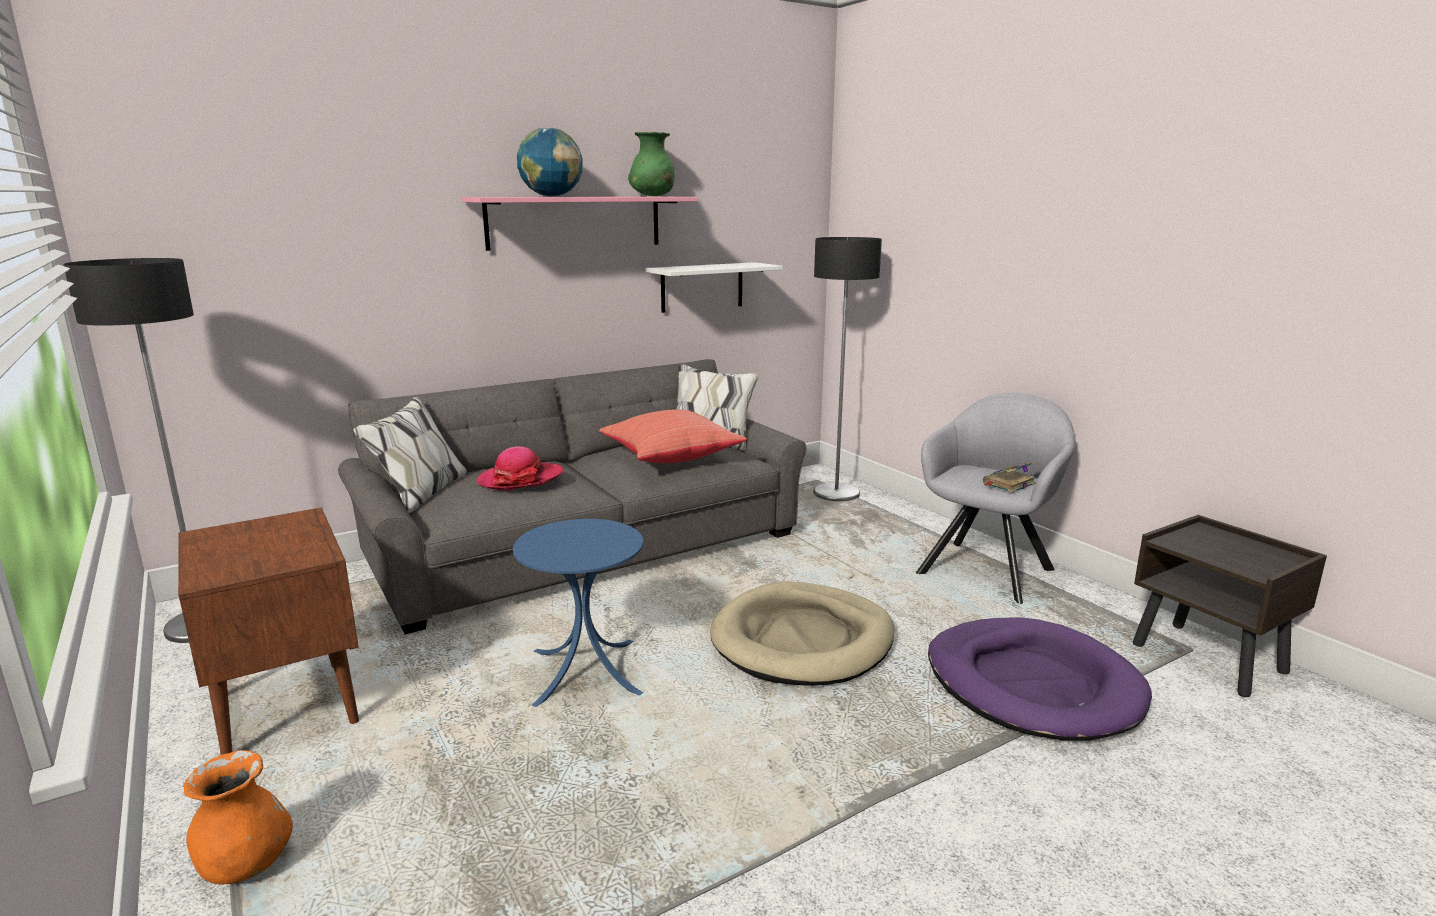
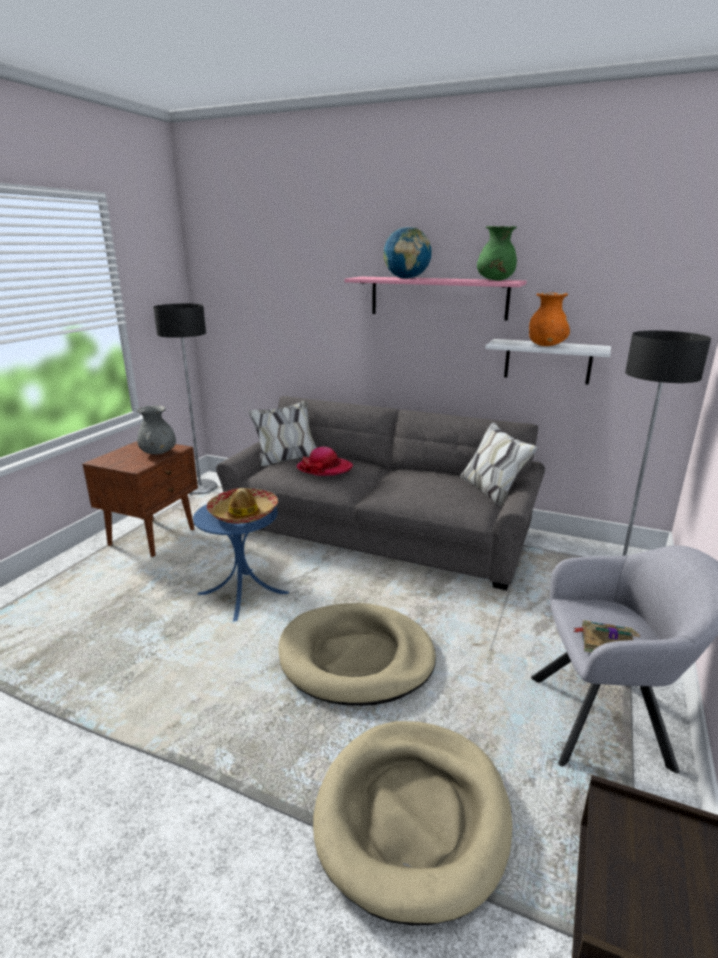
camera: 55 degrees right, 5 degrees up
orange vase [183,750,293,884] -> orange vase moved to [529,292,570,346]
red pillow [599,409,747,463] -> none
purple dog bed [928,617,1152,741] -> beige dog bed [313,721,513,926]
none -> grey vase [137,405,176,454]
none -> hat [207,488,278,524]

